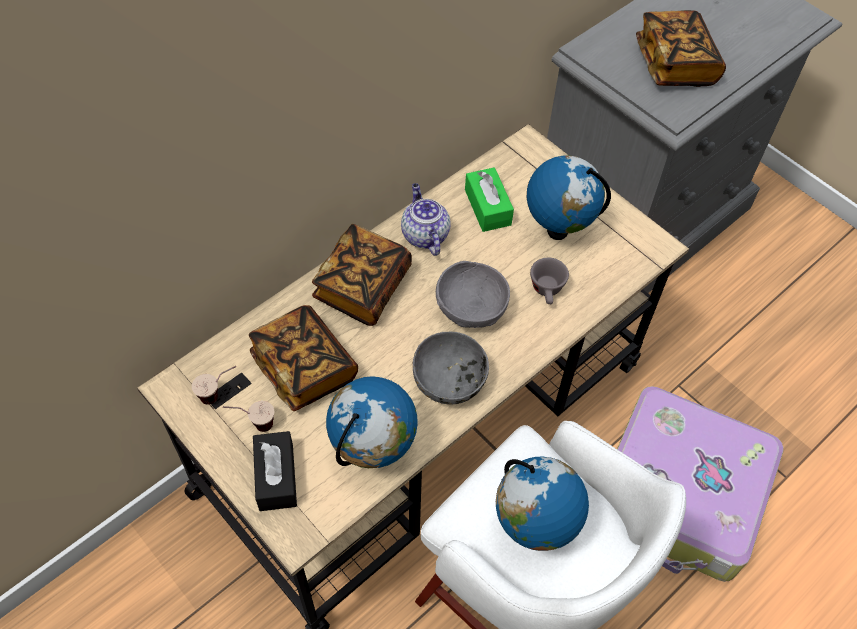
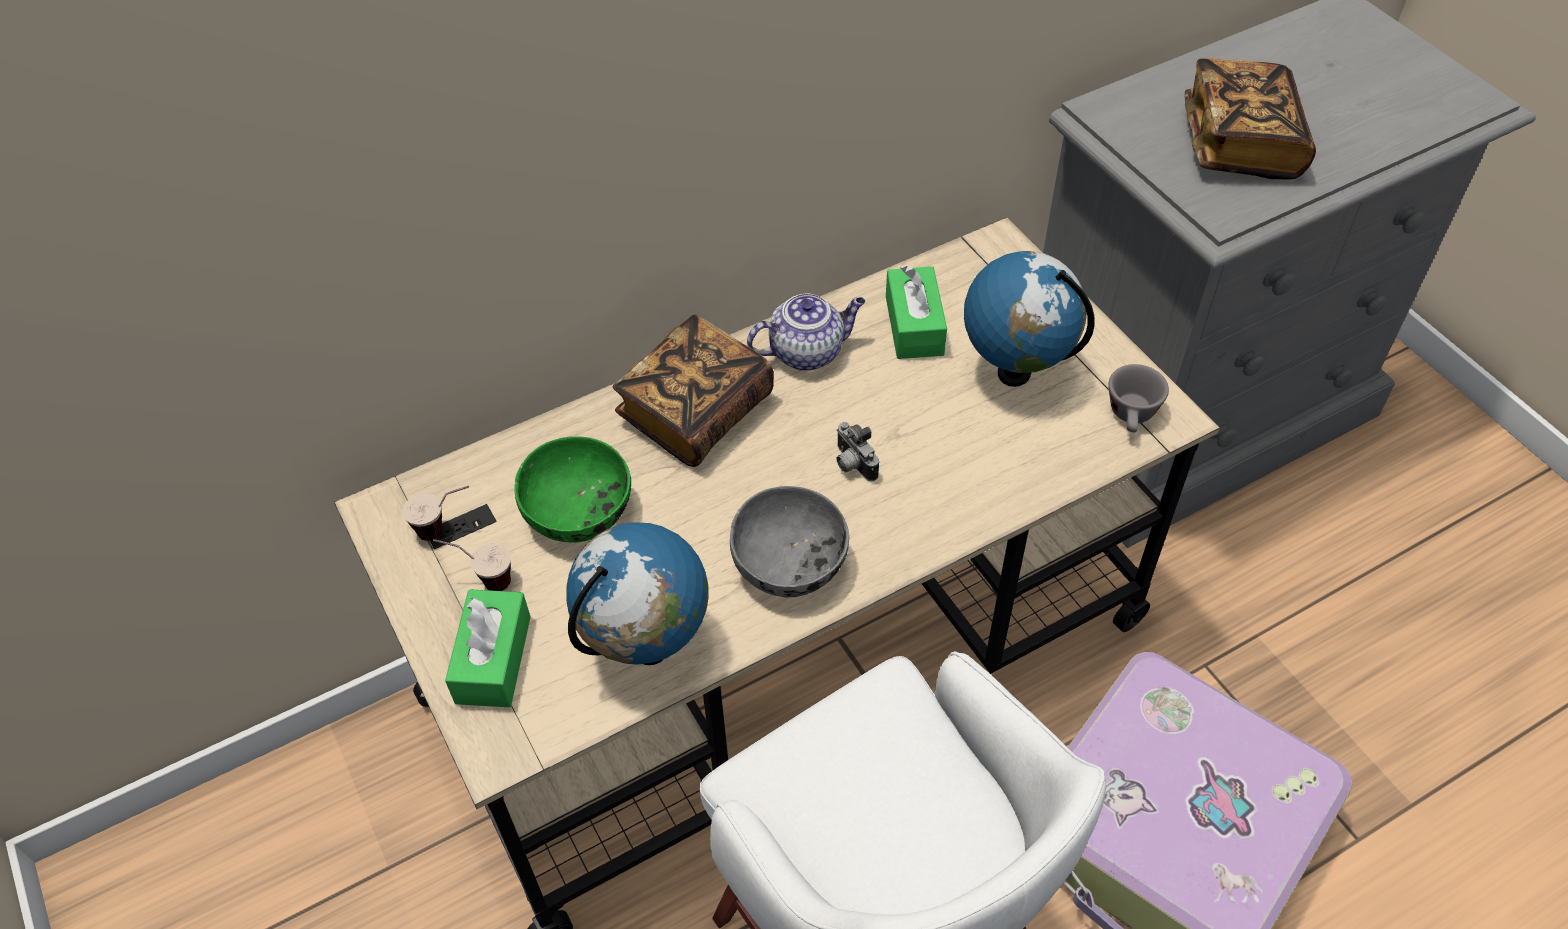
camera: 15 degrees right, 5 degrees down
book [249,305,358,411] -> green bowl [514,436,631,543]
black tissue box [253,431,297,511] -> green tissue box [445,589,530,707]
teapot [401,183,451,256] -> teapot turned 75 degrees clockwise [747,294,865,371]
grey bowl [436,261,510,328] -> camera [836,422,879,481]
globe [496,457,589,551] -> none
grey cup [530,258,569,304] -> grey cup moved to [1108,364,1169,432]

